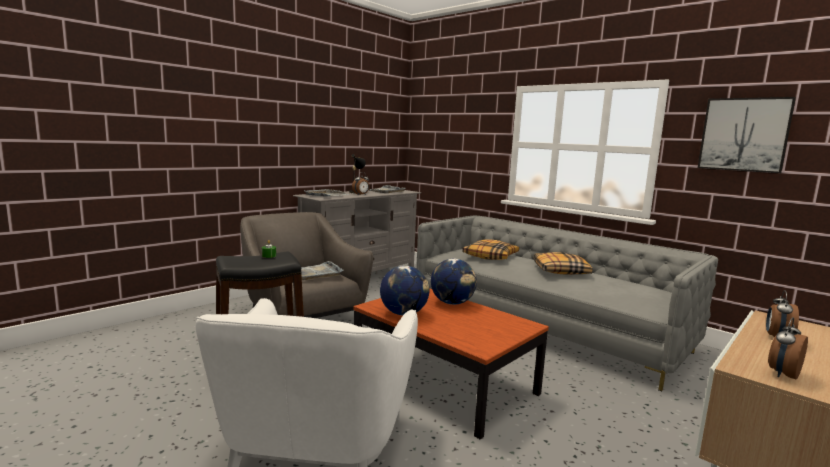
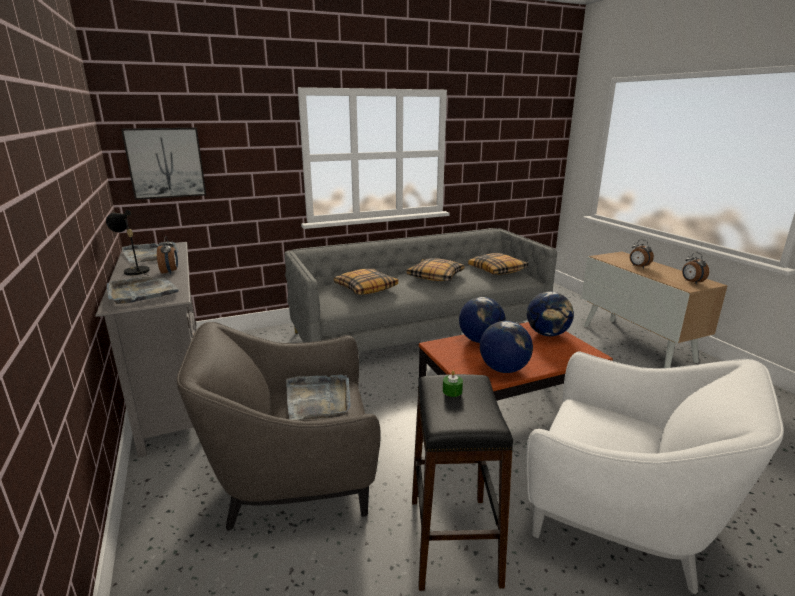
camera: 65 degrees left, 10 degrees up
picture [698,97,796,173] -> picture moved to [121,128,206,200]
none -> pillow [468,253,528,275]
none -> globe [527,291,574,336]

